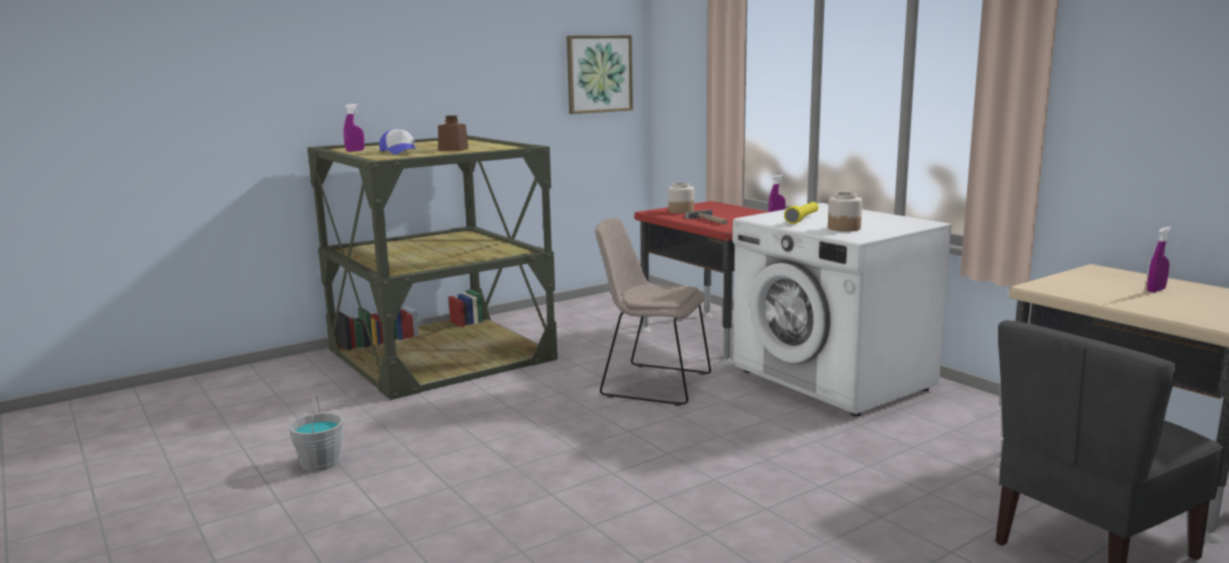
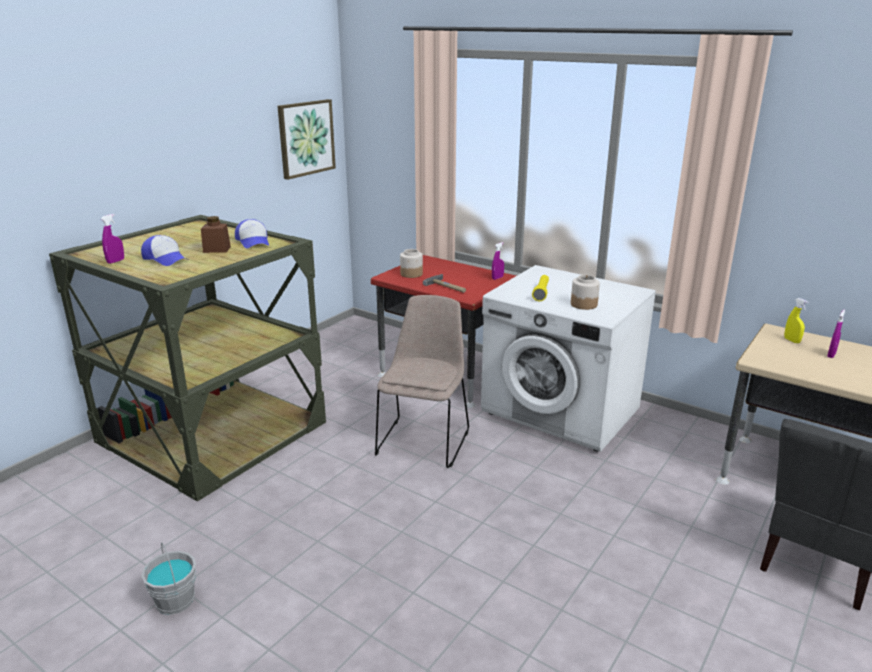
camera: 20 degrees left, 10 degrees up
beige chair [595,218,711,406] -> beige chair turned 105 degrees clockwise [375,295,469,468]
none -> cap [235,219,269,248]
none -> yellow spray bottle [784,298,809,343]

